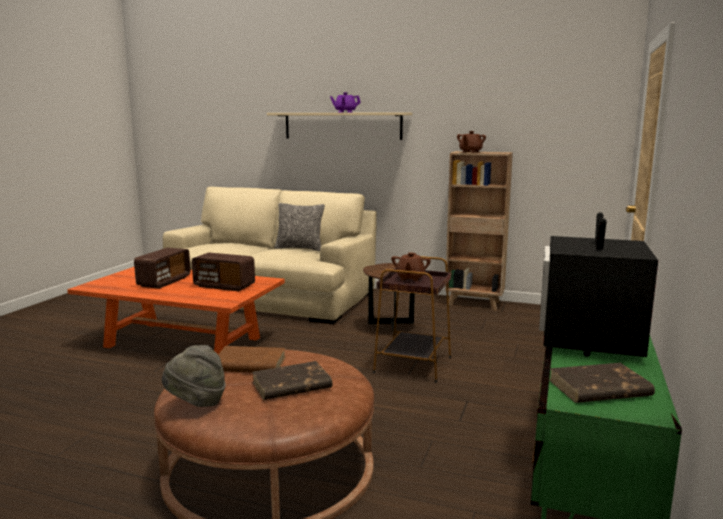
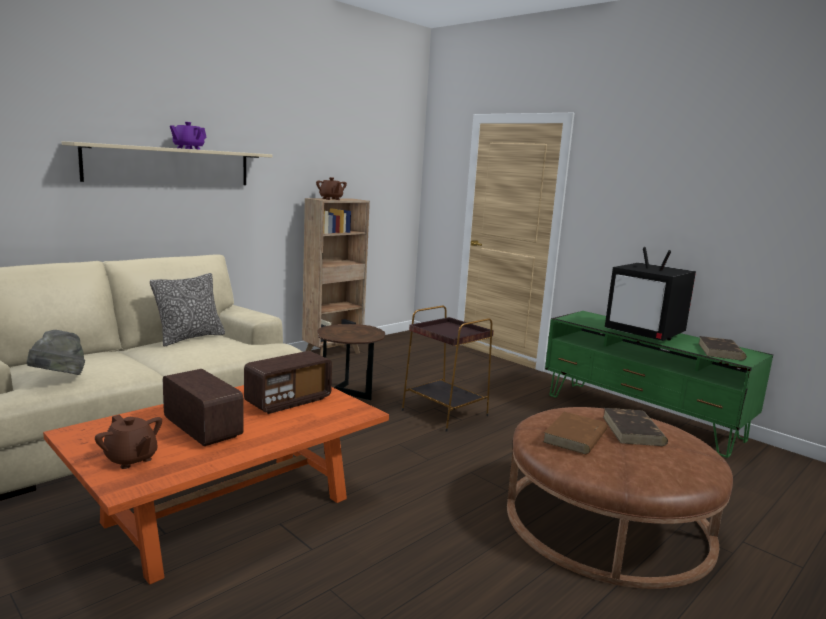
camera: 65 degrees left, 0 degrees up
grey hat [162,345,226,407] -> grey hat moved to [27,330,85,375]
brown teapot [391,252,431,281] -> brown teapot moved to [95,415,162,469]

